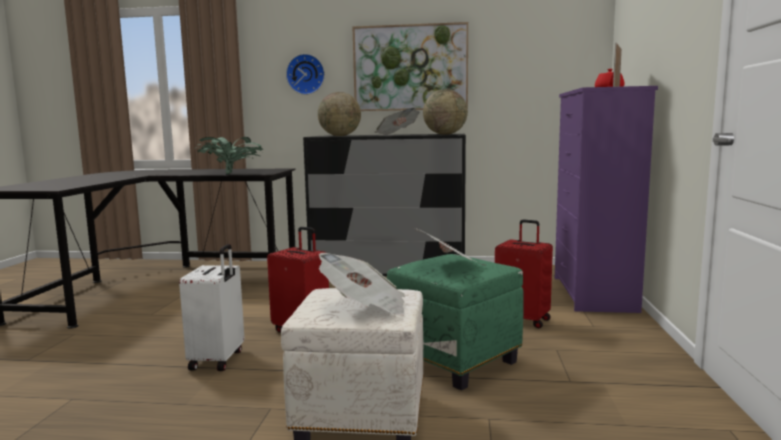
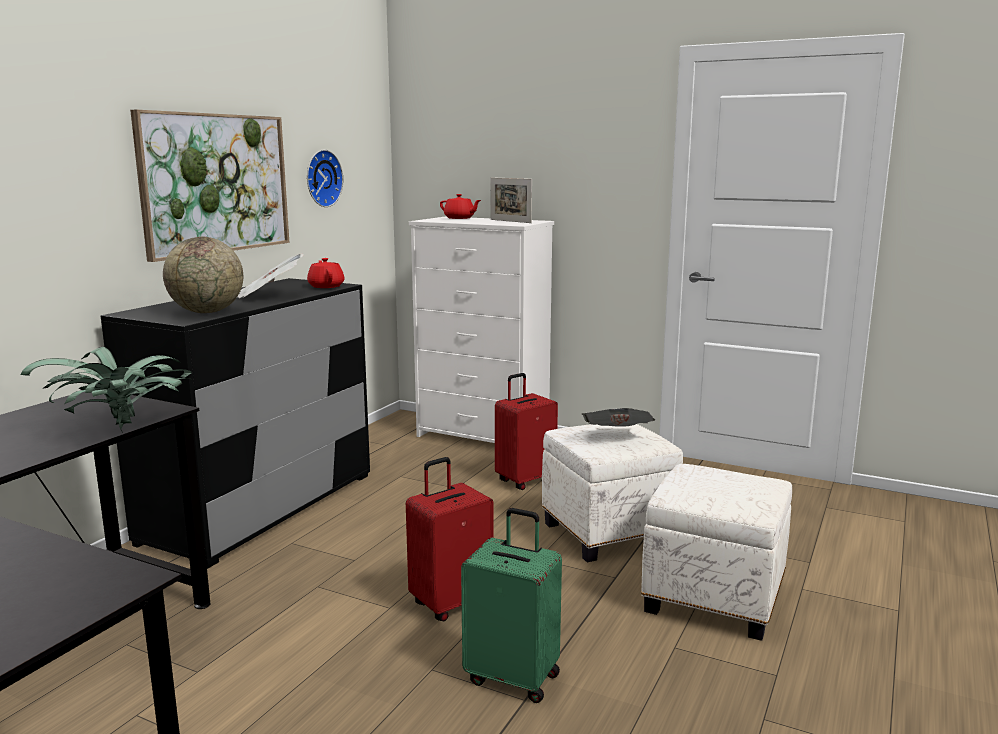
camera: 70 degrees left, 5 degrees up
white suitcase [179,244,244,371] -> green suitcase [461,508,562,703]
wall clock [286,54,325,95] -> wall clock moved to [307,150,343,207]
newspaper [319,253,405,316] -> none
green ottoman [387,254,524,391] -> white ottoman [542,424,683,562]
globe [423,89,468,135] -> red teapot [307,258,345,288]
purple dresser [555,86,658,313] -> white dresser [409,217,554,443]

